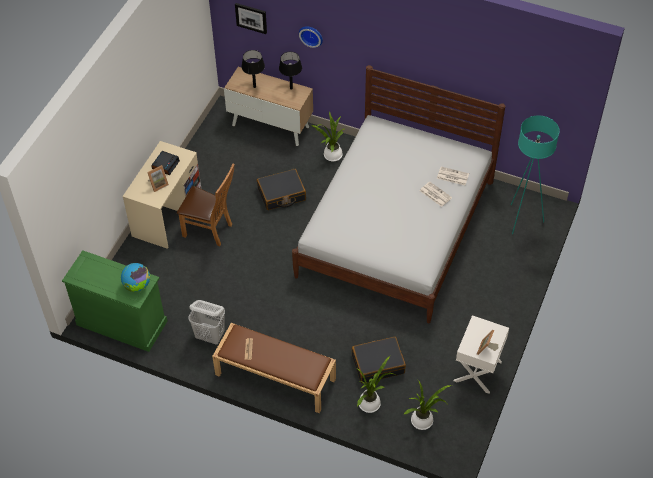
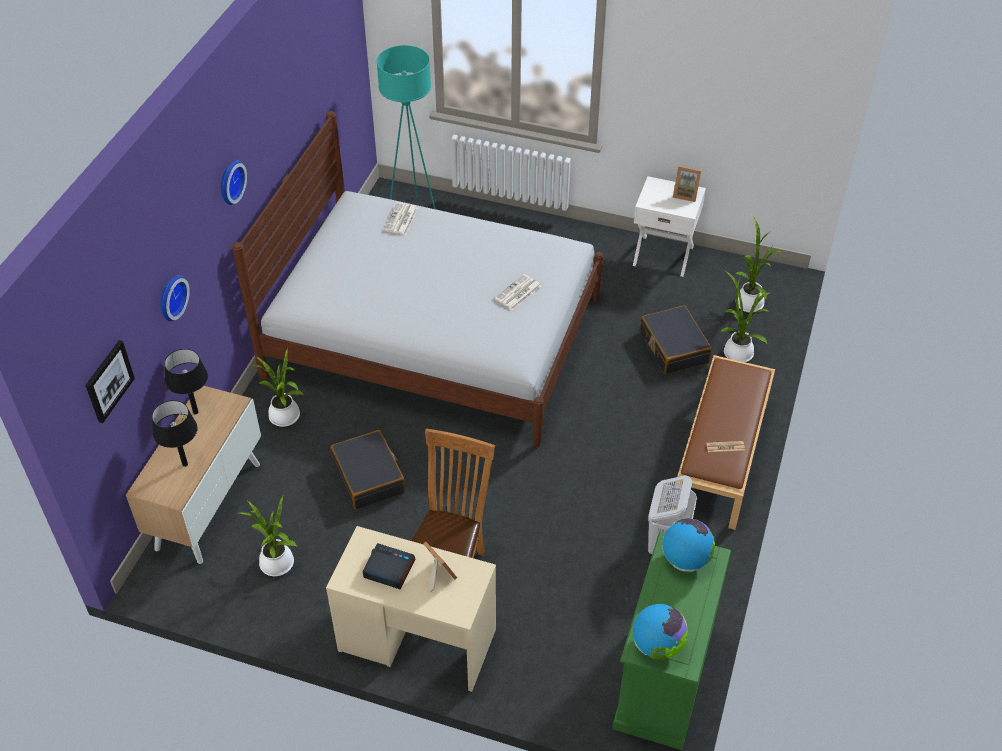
camera: 95 degrees left, 5 degrees down
newspaper [420,182,452,207] -> newspaper moved to [494,274,541,310]
none -> wall clock [221,160,247,205]
none -> potted plant [239,496,297,576]
none -> globe [633,604,688,660]

